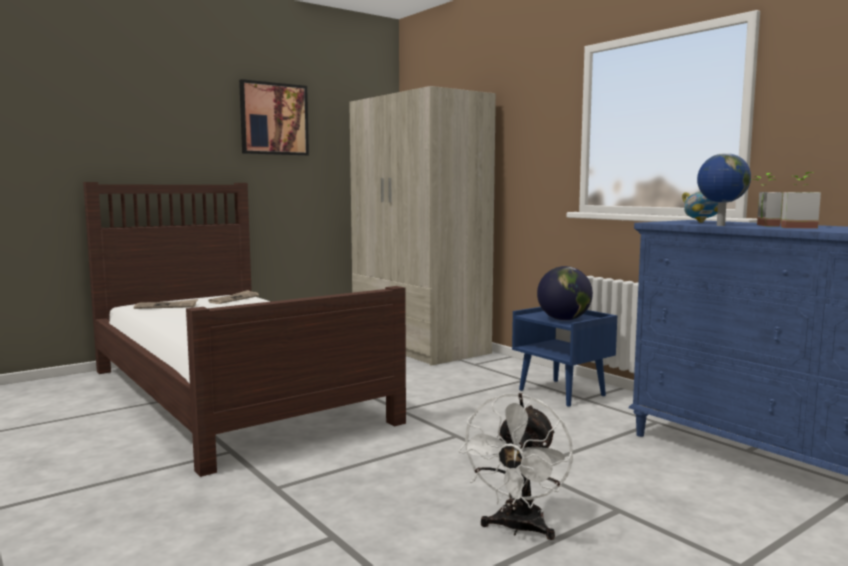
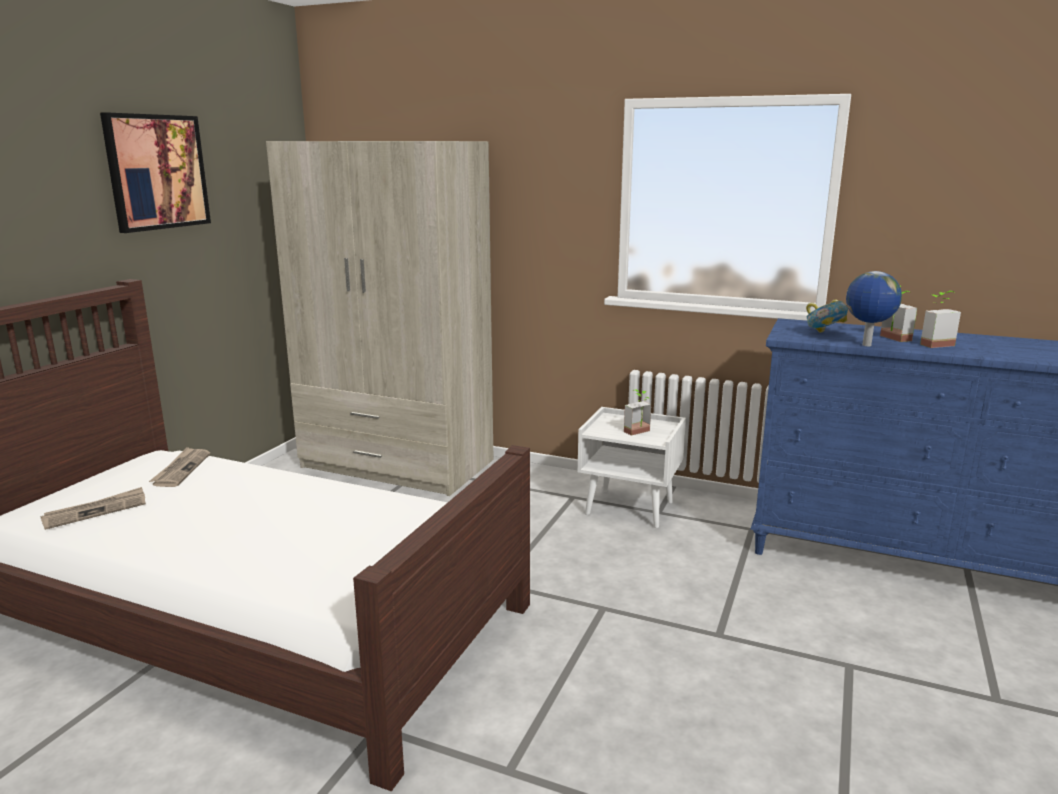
camera: 30 degrees left, 10 degrees up
white fan [459,393,573,540] -> none
blue nightstand [512,307,617,407] -> white nightstand [578,407,686,528]
globe [537,266,593,321] -> potted plant [624,390,651,436]

